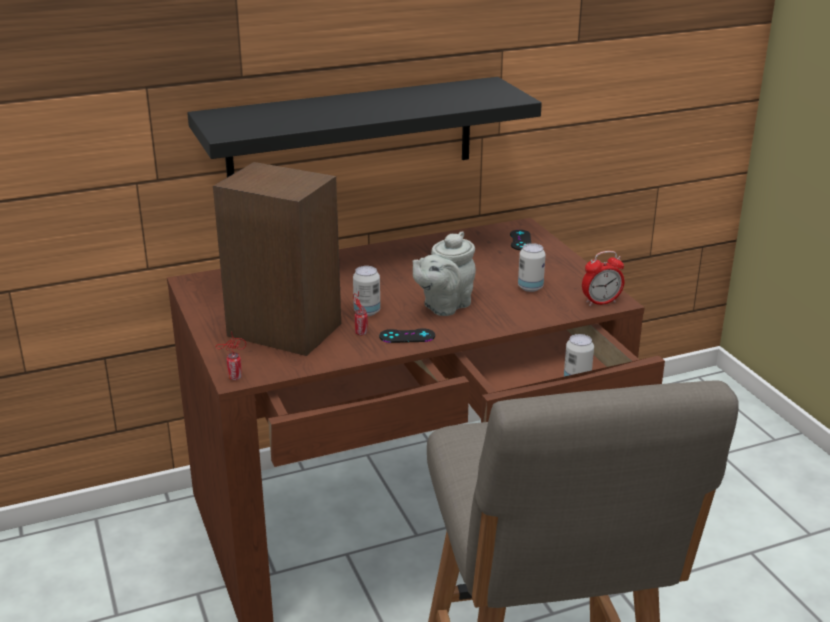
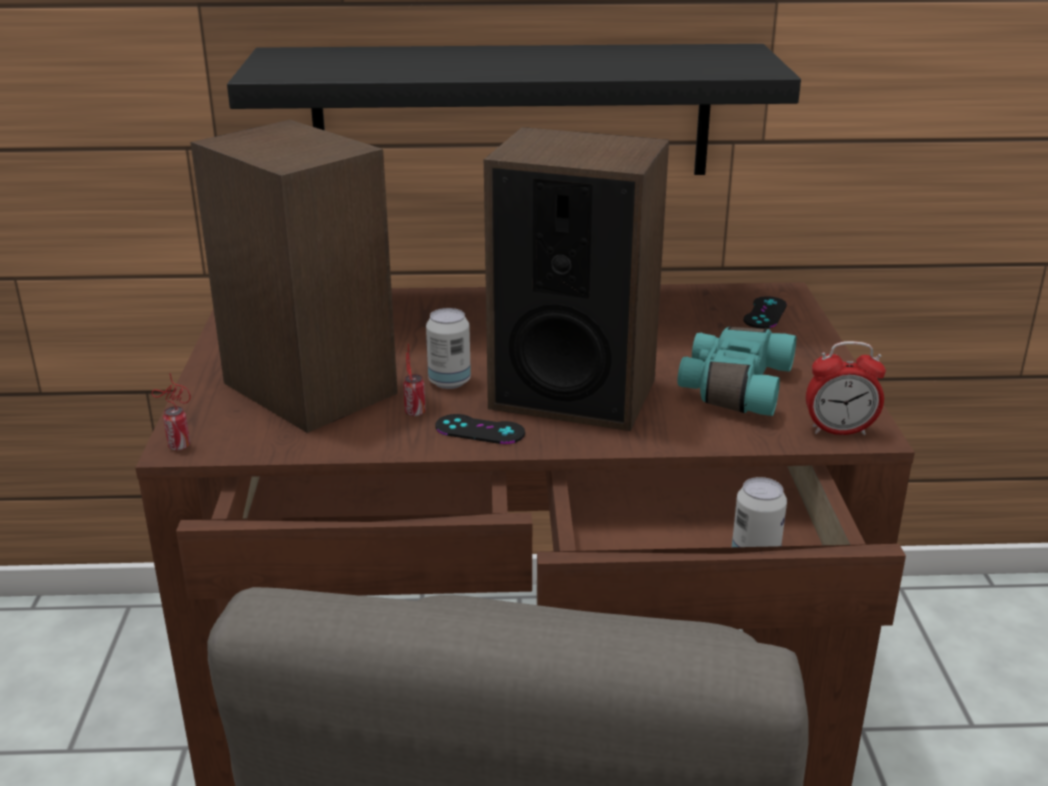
camera: 20 degrees right, 0 degrees up
grey teapot [412,231,476,316] -> speaker [484,127,669,431]
can [518,243,546,292] -> turquoise binoculars [677,327,796,416]

